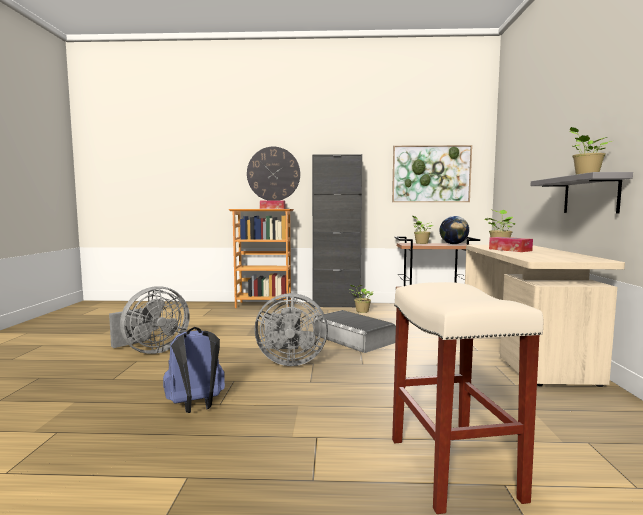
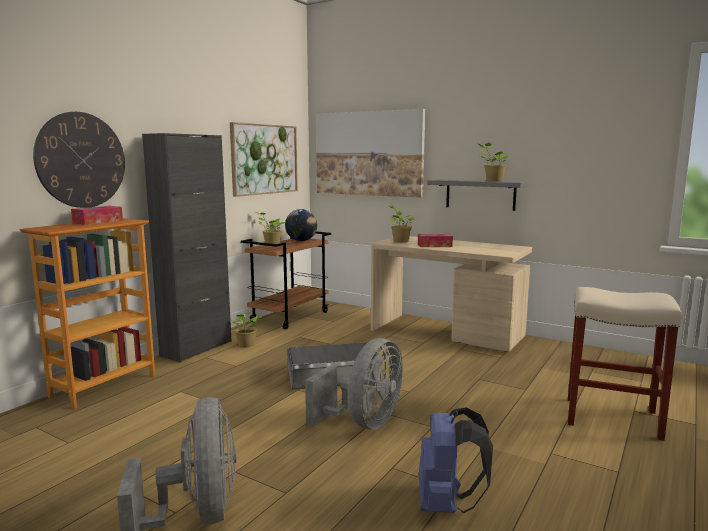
camera: 60 degrees left, 5 degrees up
none -> picture [316,109,425,198]

